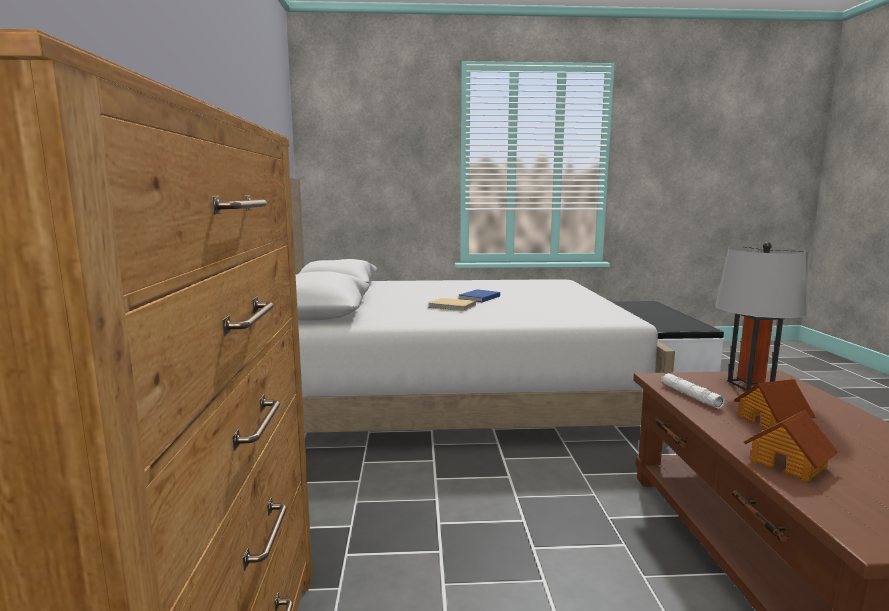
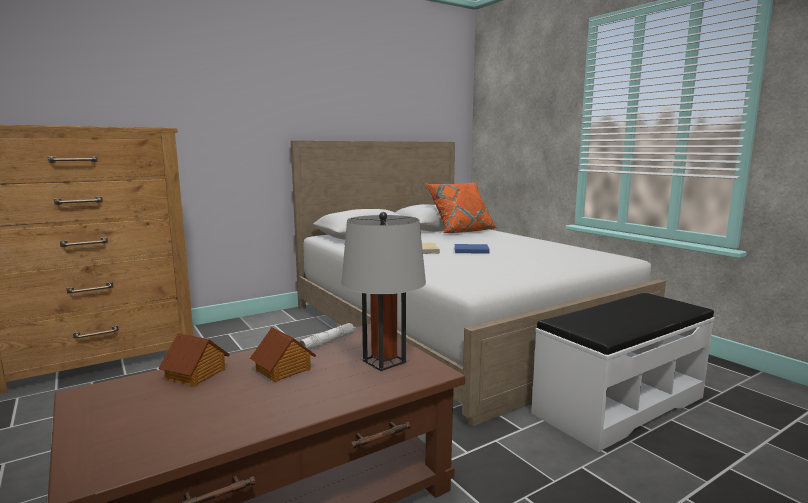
camera: 60 degrees right, 0 degrees up
none -> orange pillow [426,182,497,233]

